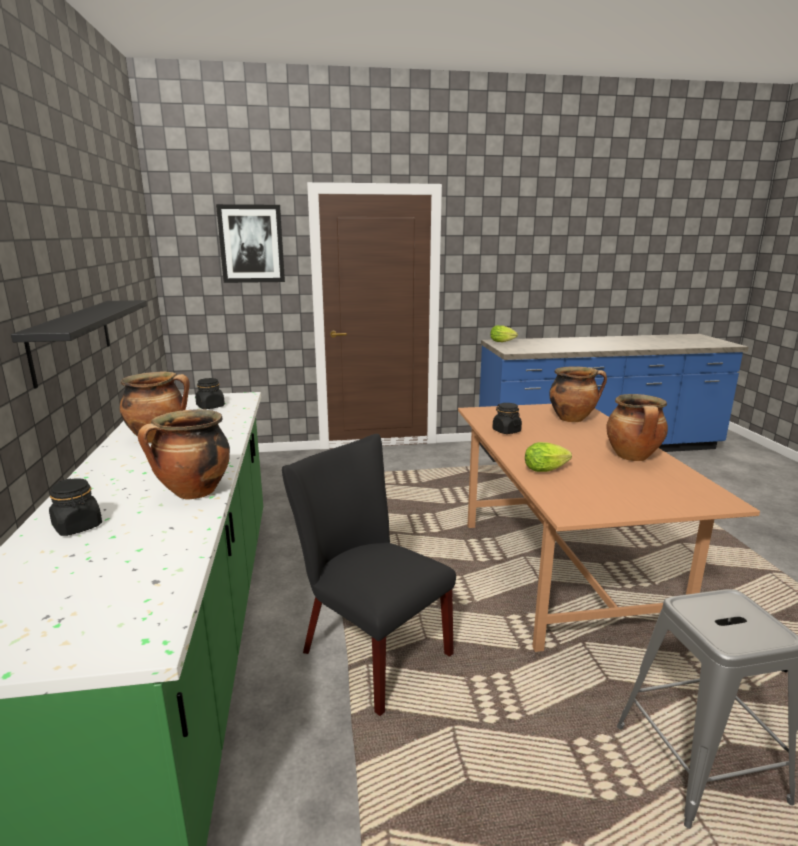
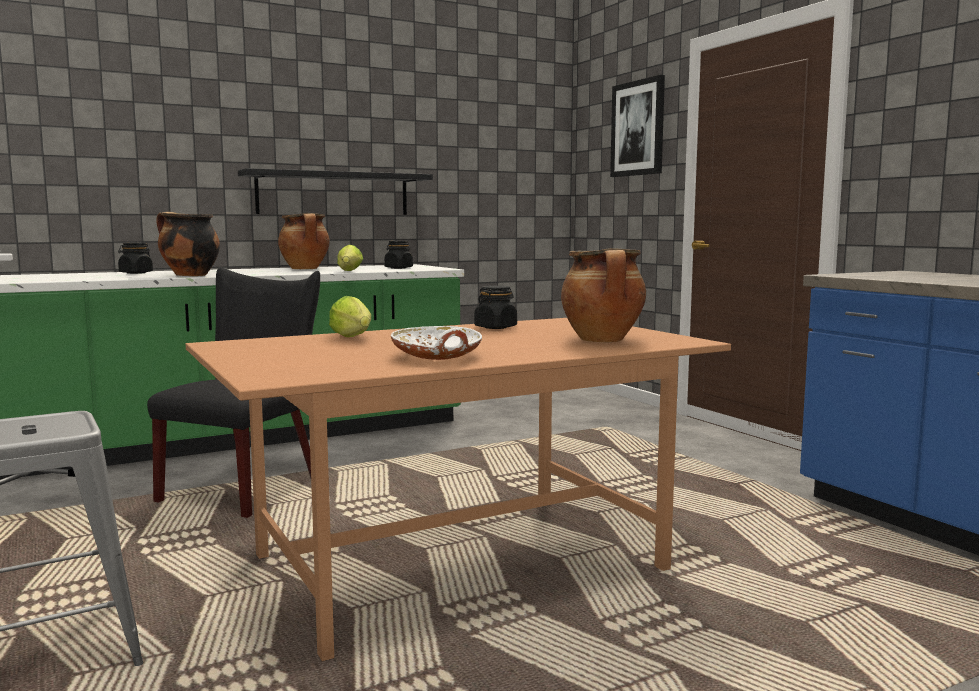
camera: 70 degrees right, 10 degrees down
lettuce [490,325,518,342] -> lettuce moved to [337,245,363,271]
cooking pot [606,394,668,461] -> white bowl [391,326,482,360]

